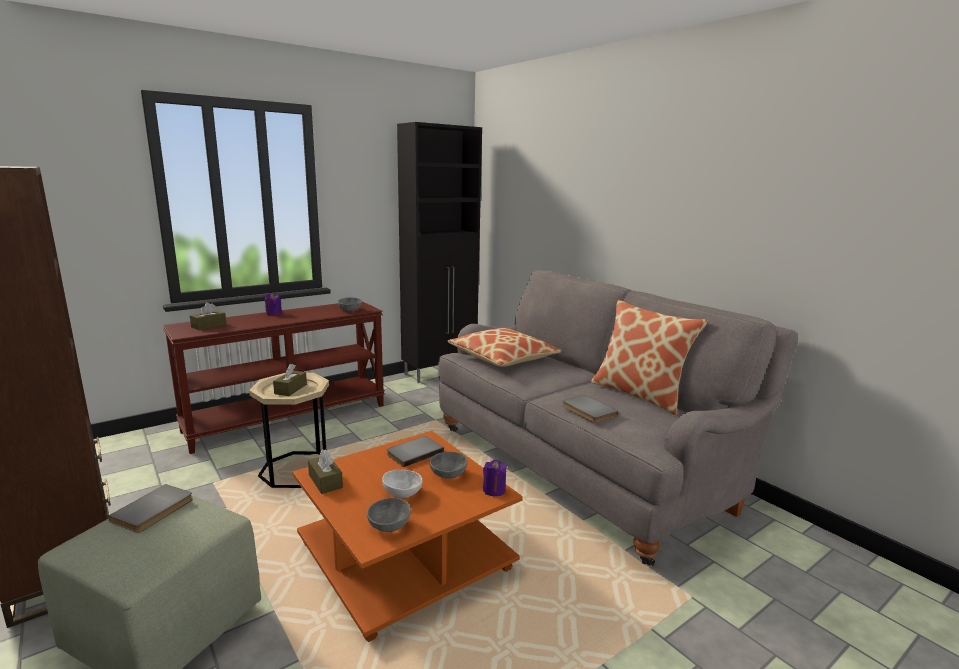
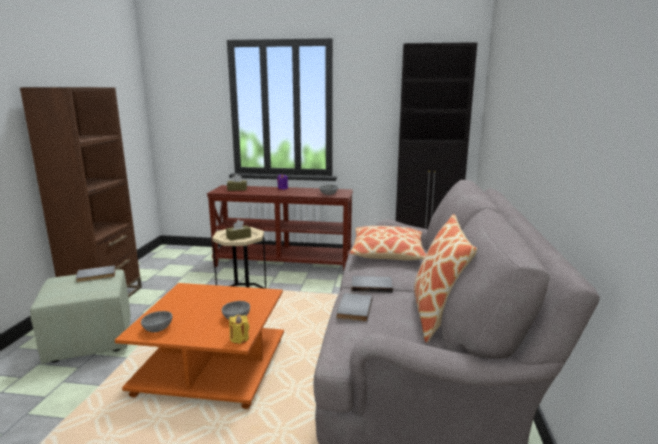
camera: 45 degrees right, 0 degrees up
brown tissue box [308,449,343,494] -> none
white bowl [382,470,423,498] -> none
grey book [387,436,444,467] -> grey book moved to [352,276,393,292]
purple candle [483,460,507,496] -> yellow candle [229,315,249,344]

